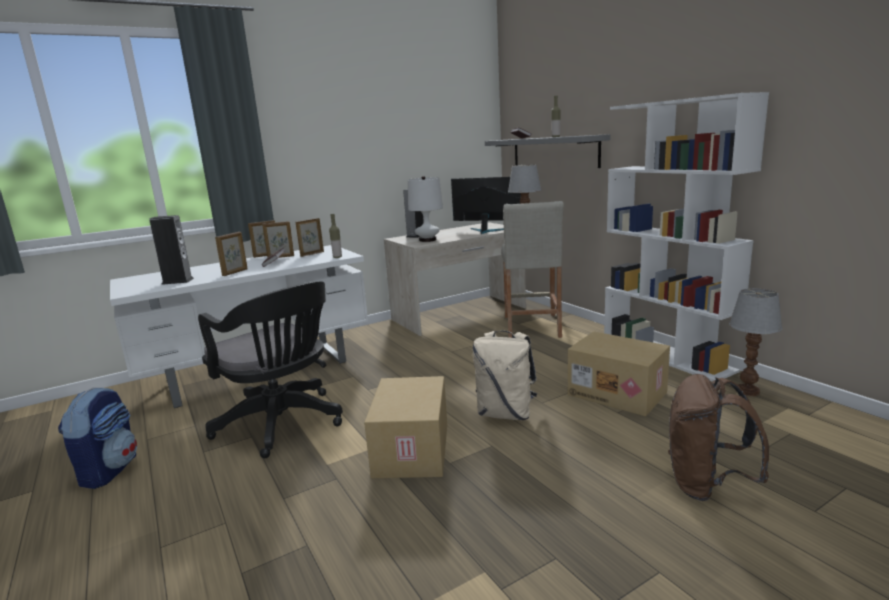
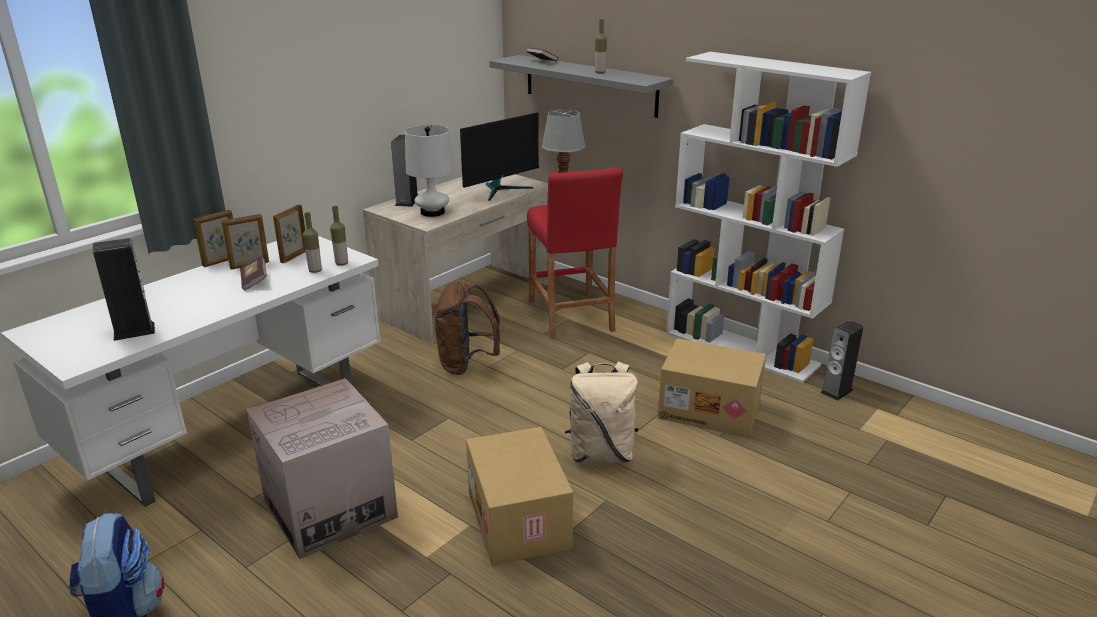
camera: 20 degrees left, 10 degrees up
black office chair [198,281,343,458] -> cardboard box [247,378,398,559]
picture frame [215,232,248,276] -> none
monitor [451,177,521,234] -> monitor turned 135 degrees clockwise [460,112,539,201]
beige stool [501,201,564,338] -> red stool [527,167,623,340]
brown backpack [668,374,769,501] -> brown backpack moved to [434,281,500,375]
table lamp [729,288,783,396] -> speaker [820,320,863,401]
none -> bottle [303,212,322,273]

